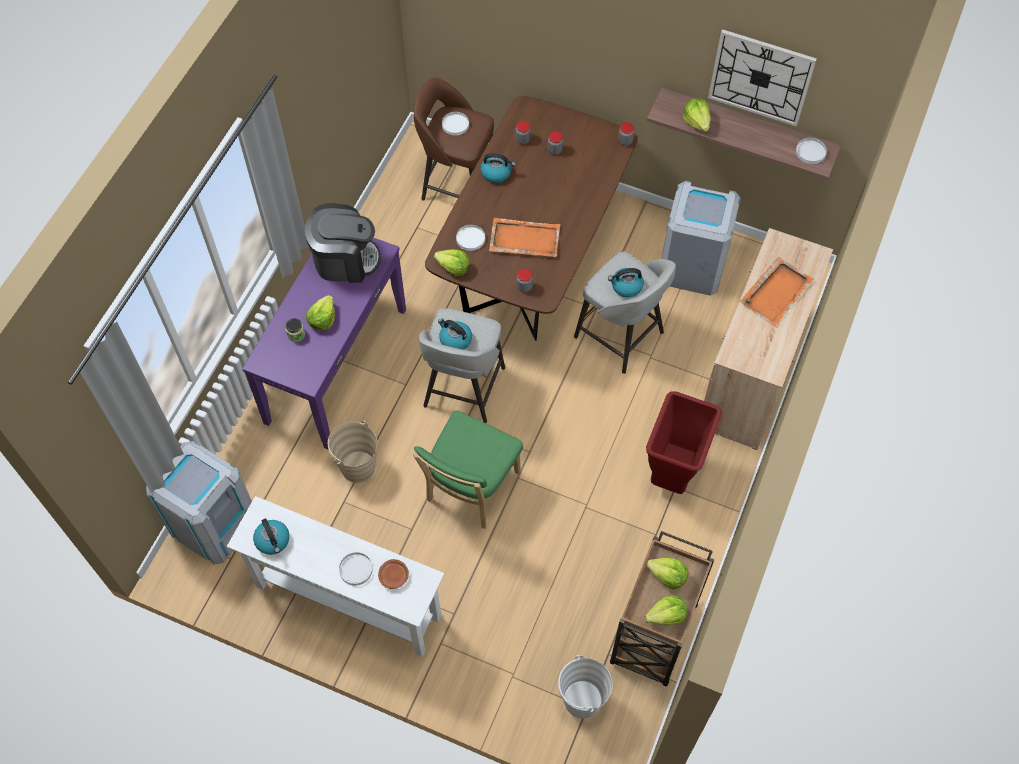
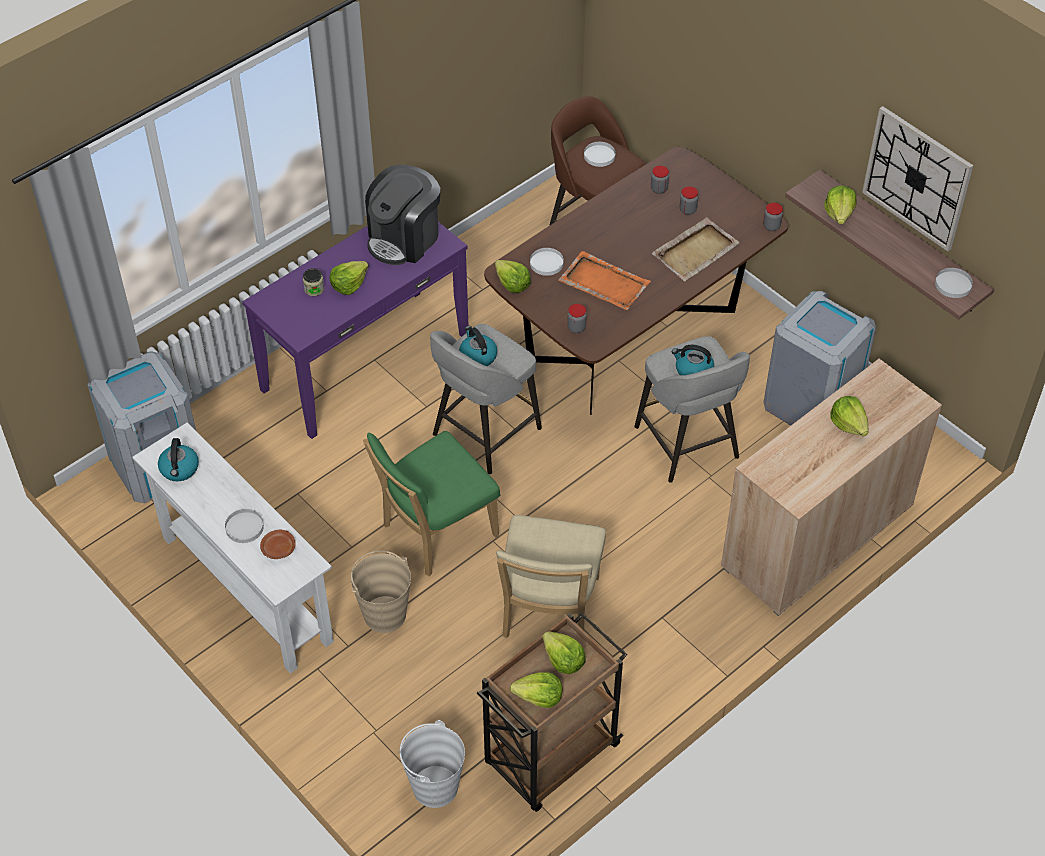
camera: 25 degrees right, 10 degrees down
coffee machine [305,203,381,283] -> coffee machine turned 105 degrees clockwise [365,164,440,265]
beige bucket [328,420,377,483] -> beige bucket moved to [351,551,411,633]
kettle [481,153,516,183] -> none
red trash can [646,391,722,494] -> none
orange tray [740,257,814,327] -> lettuce [830,396,869,436]
none -> beige chair [496,515,606,638]
none -> beige tray [652,217,740,281]

